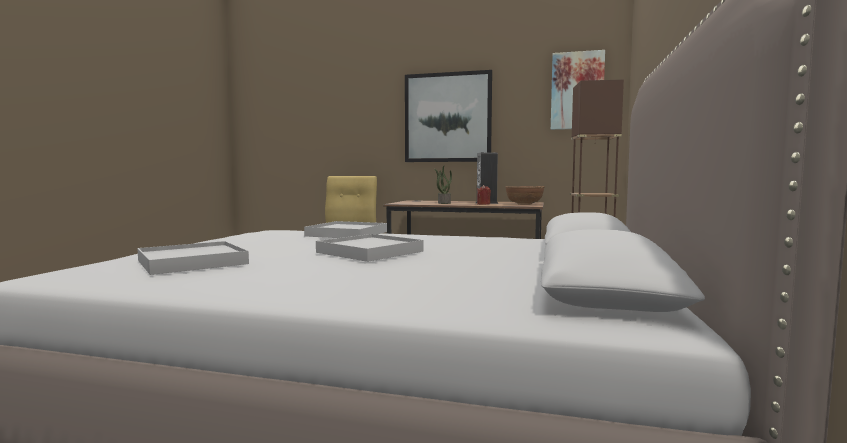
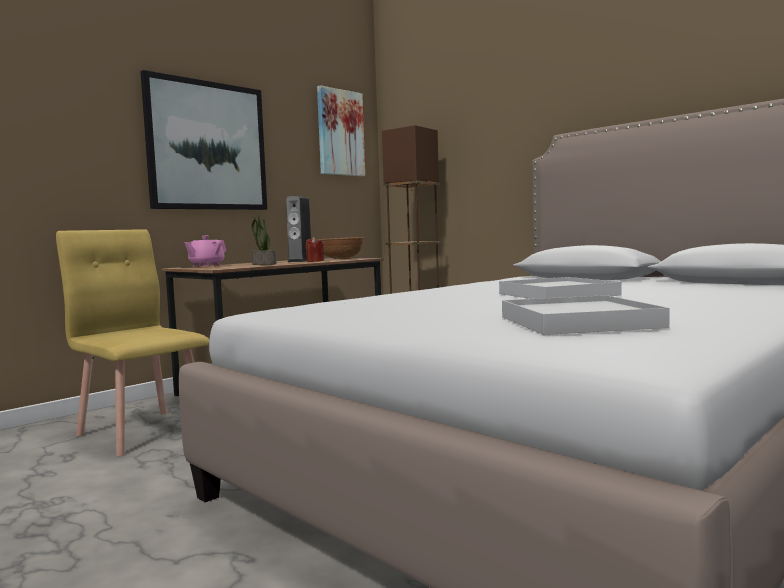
camera: 60 degrees left, 0 degrees up
white tray [304,221,387,238] -> none
none -> pink teapot [185,236,226,266]

